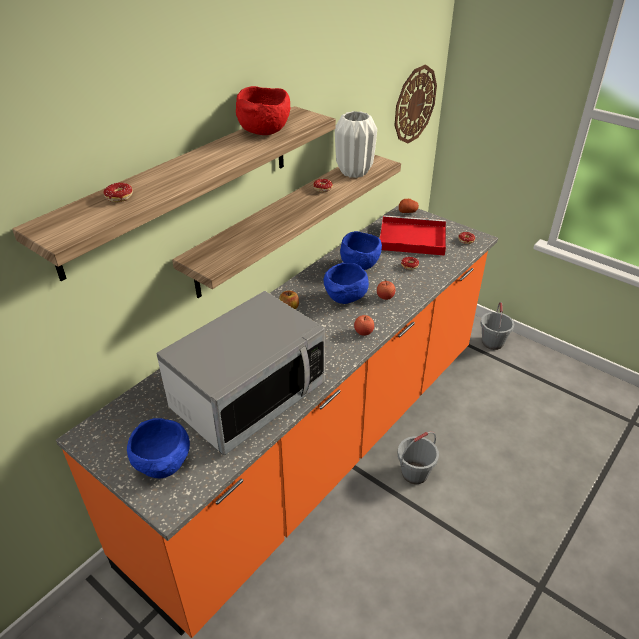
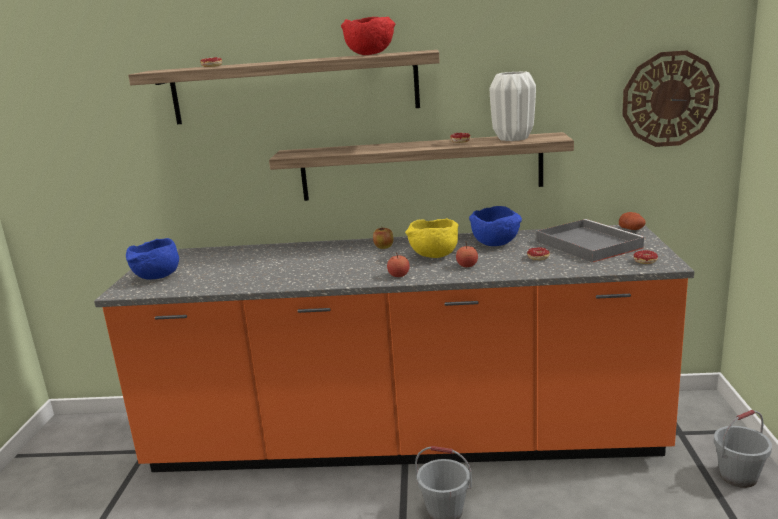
camera: 55 degrees right, 20 degrees down
microwave [156,291,325,455] -> none
blue bowl [324,263,369,304] -> yellow bowl [405,218,458,258]
red tray [379,215,446,256] -> grey tray [536,219,646,263]

